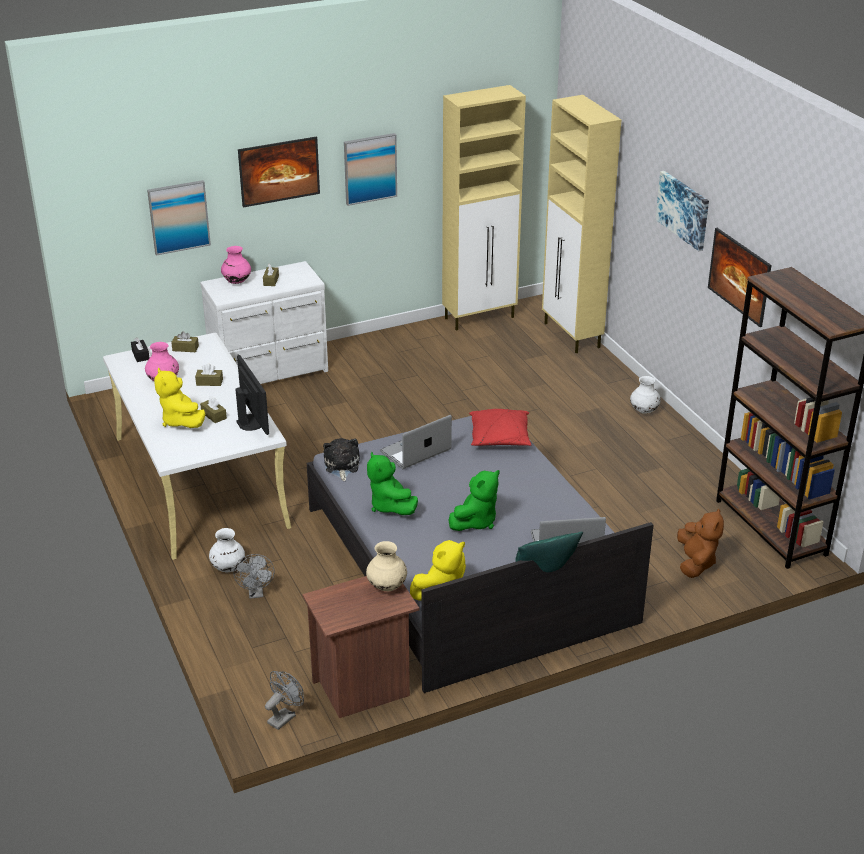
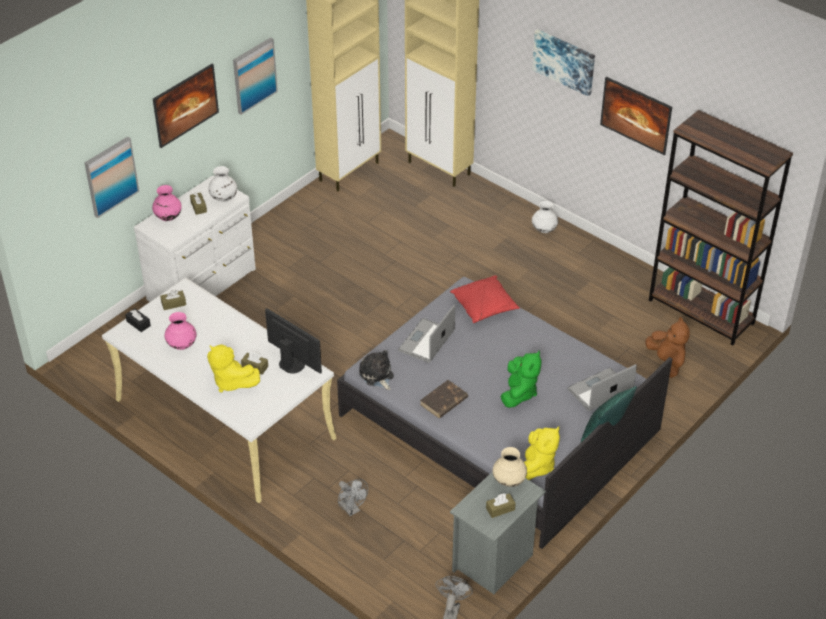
camera: 25 degrees left, 10 degrees up
brown tissue box [195,364,223,386] -> brown tissue box moved to [486,493,516,518]
white vase [209,528,245,573] -> white vase moved to [208,166,237,202]
brown nightstand [302,576,420,718] -> grey nightstand [450,472,546,594]
green plush toy [367,452,418,515] -> brown book [420,380,468,418]

